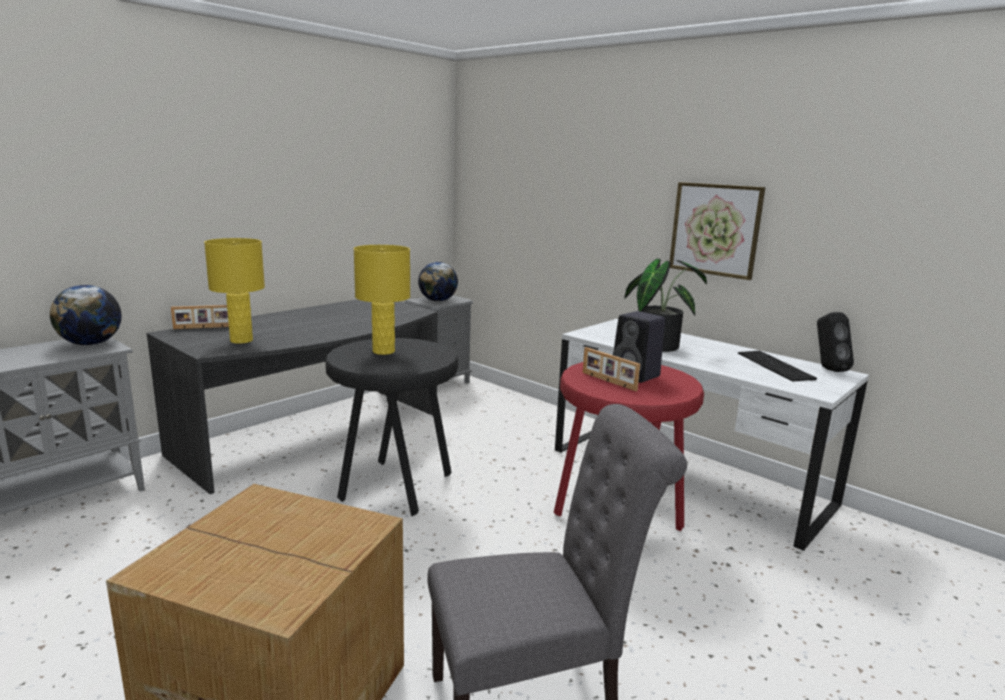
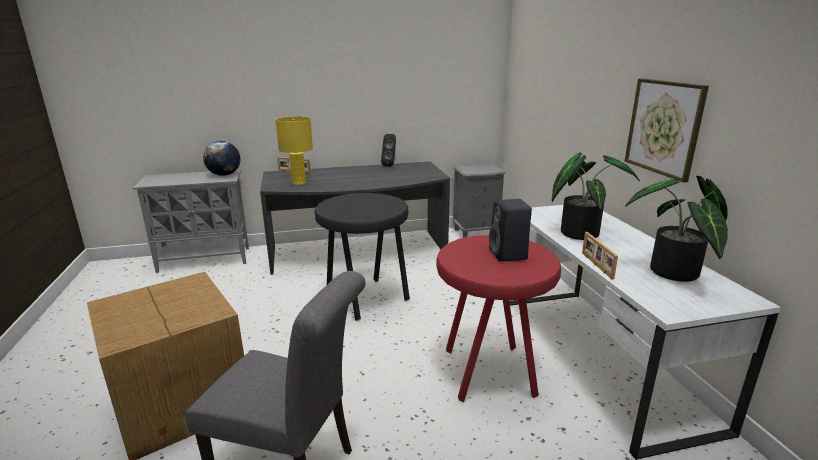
camera: 35 degrees right, 5 degrees up
yellow table lamp [354,245,410,355] -> none
globe [418,262,458,301] -> none
picture frame [583,347,640,391] -> picture frame moved to [582,232,618,279]
keyboard [738,351,817,382] -> potted plant [625,176,728,282]
black speaker [817,312,854,372] -> black speaker moved to [381,134,396,167]

